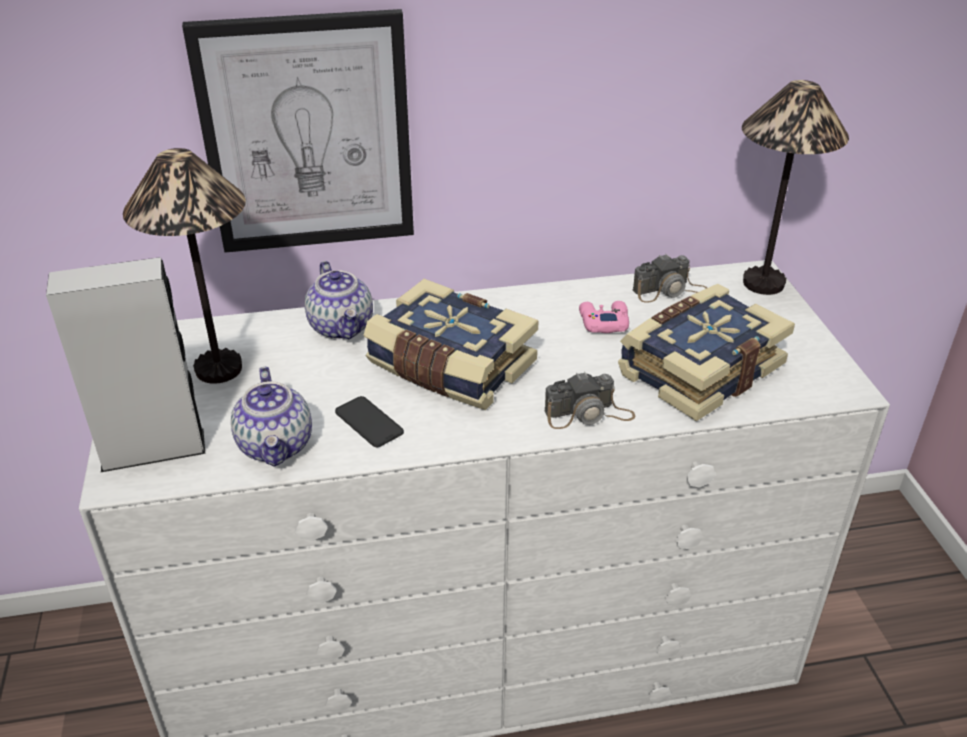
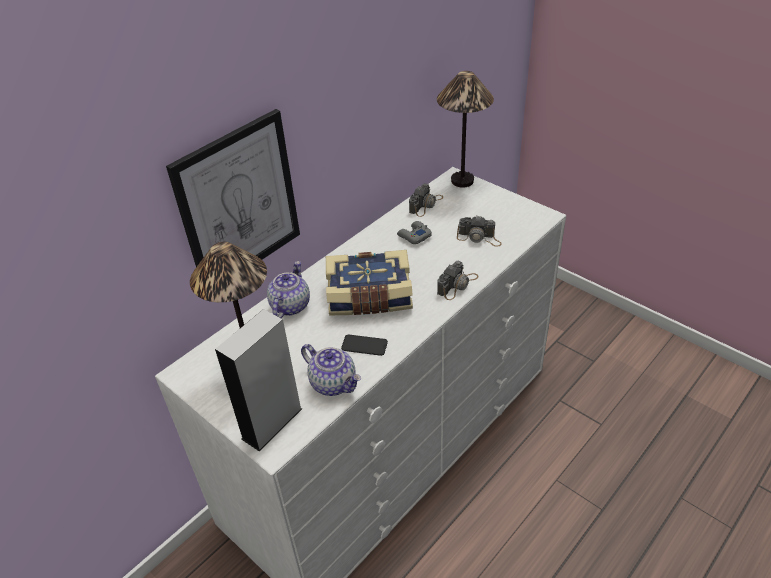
camera: 35 degrees left, 5 degrees up
teapot [305,261,373,340] -> teapot turned 105 degrees counterclockwise [267,261,310,318]
pink game controller [579,301,629,333] -> grey game controller [397,221,432,244]
book [618,284,795,421] -> camera [457,216,502,247]

